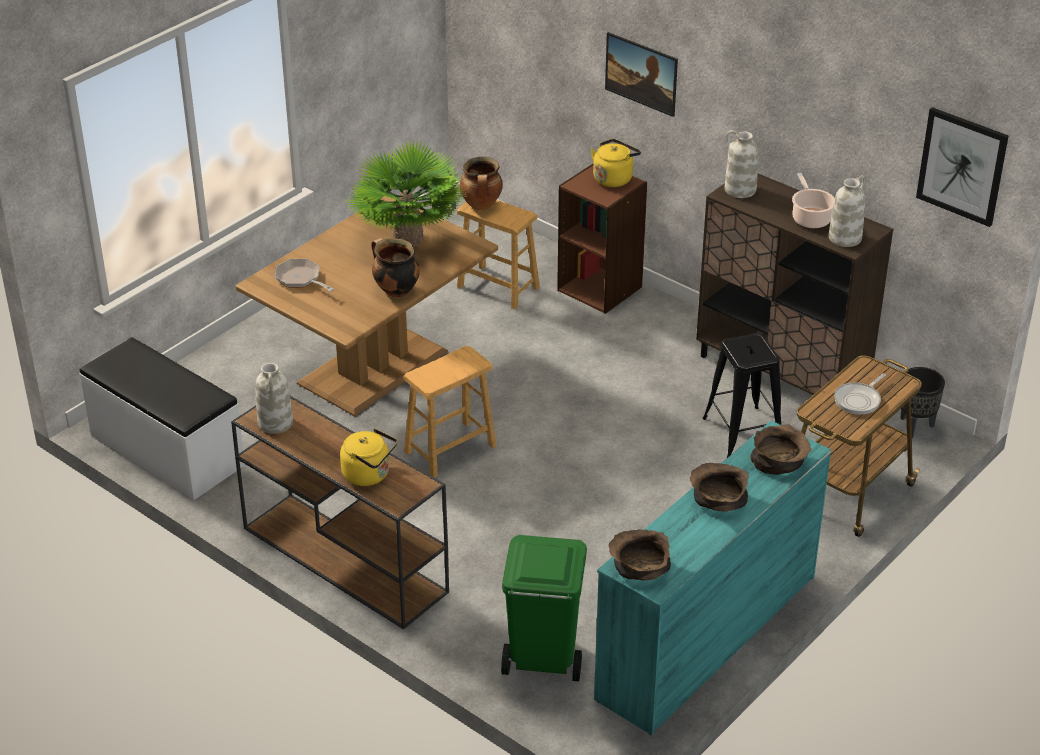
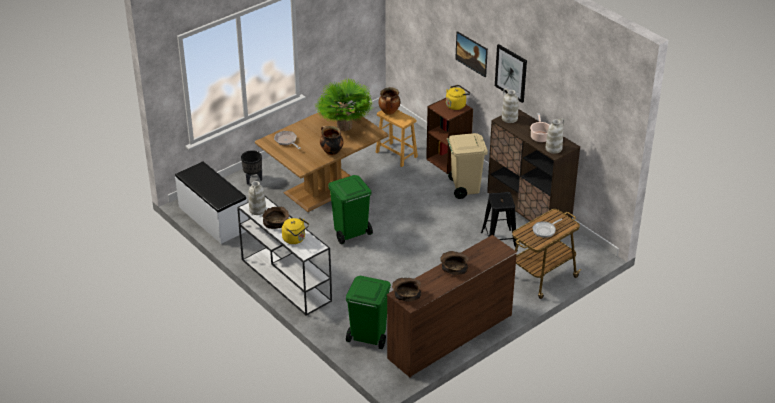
camera: 10 degrees right, 0 degrees up
brown console table [231,396,449,629] -> white console table [237,196,332,316]
brown stool [403,346,497,478] -> green trash can [328,175,373,244]
turquoise dresser [594,420,831,735] -> brown dresser [387,235,517,378]
brown bowl [750,424,811,475] -> brown bowl moved to [262,206,289,229]
black planter [900,367,945,438] -> black planter moved to [241,150,262,185]
picture [916,107,1009,227] -> picture moved to [495,44,527,103]
none -> beige trash can [447,133,488,199]

